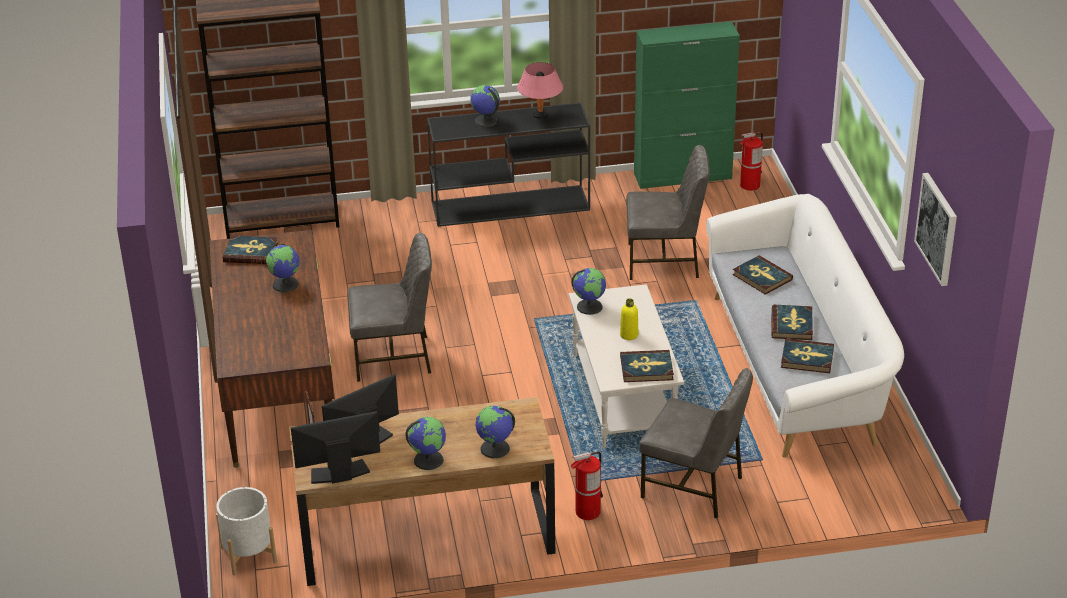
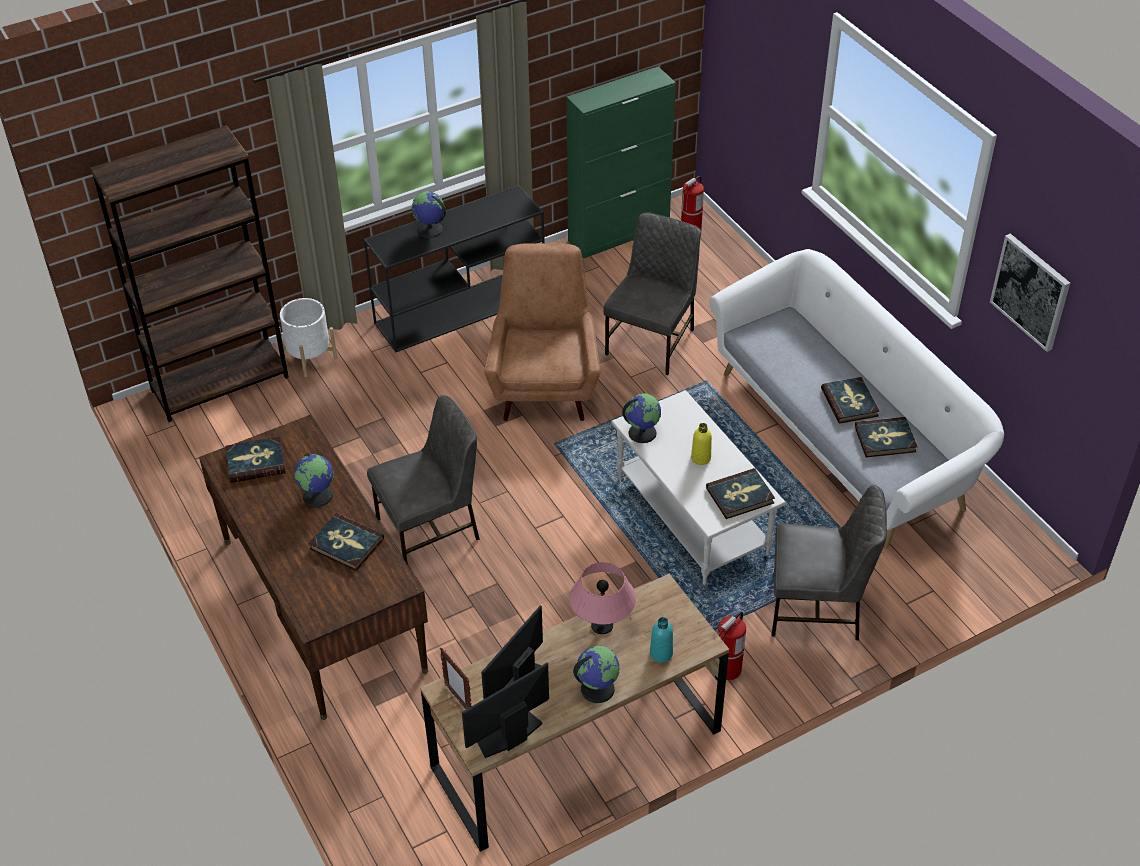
camera: 20 degrees left, 10 degrees up
white planter [216,487,277,576] -> white planter moved to [279,298,337,377]
globe [475,406,515,458] -> turquoise bottle [650,617,673,663]
pink table lamp [517,62,563,119] -> pink table lamp moved to [569,562,636,634]
grey chair [626,145,710,280] -> grey chair turned 45 degrees counterclockwise [603,212,701,375]
book [733,255,793,295] -> book moved to [309,513,384,571]
none -> brown armchair [484,243,601,421]

